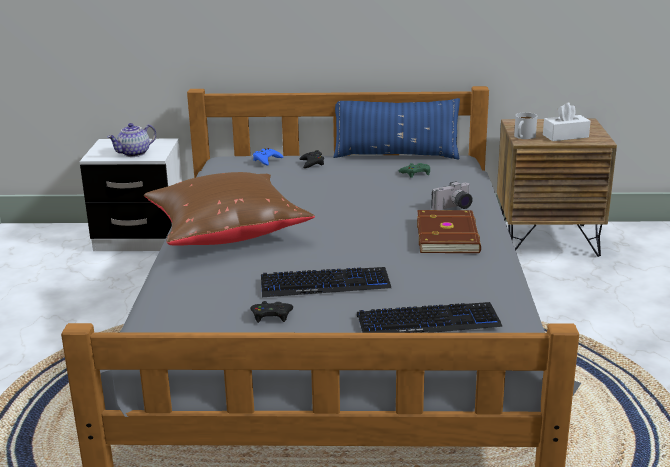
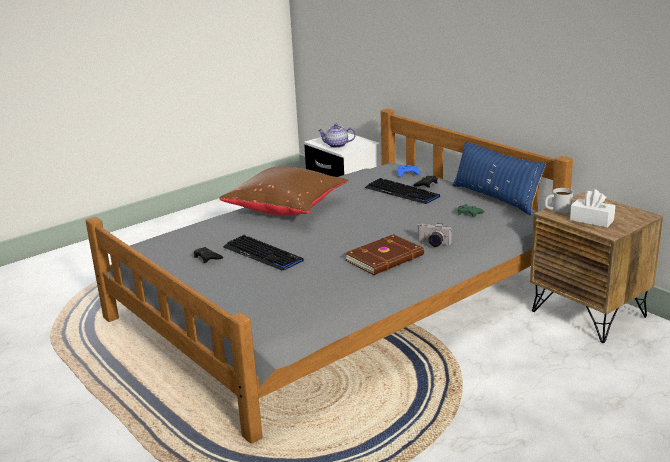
camera: 50 degrees right, 0 degrees up
keyboard [357,302,502,333] -> keyboard moved to [365,178,440,204]

